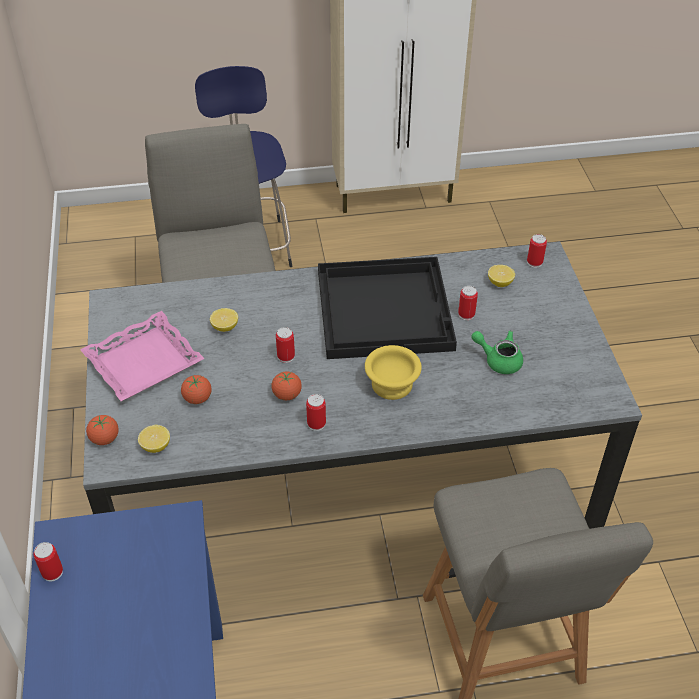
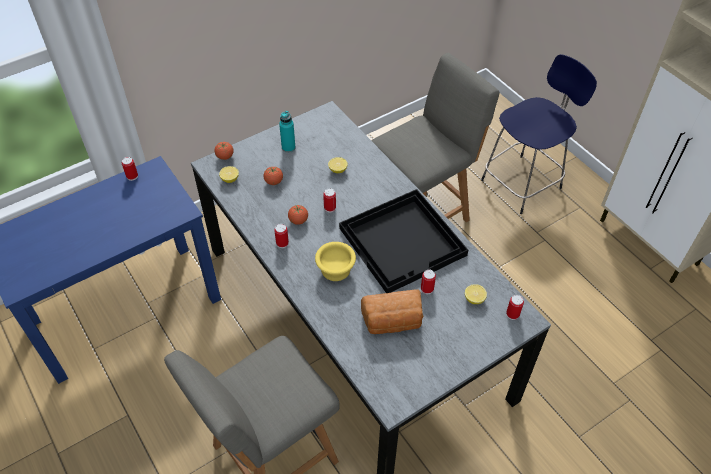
camera: 65 degrees right, 5 degrees up
pink tray [80,311,205,401] -> turquoise bottle [279,111,296,153]
green teapot [471,331,523,374] -> bread [361,289,423,334]

